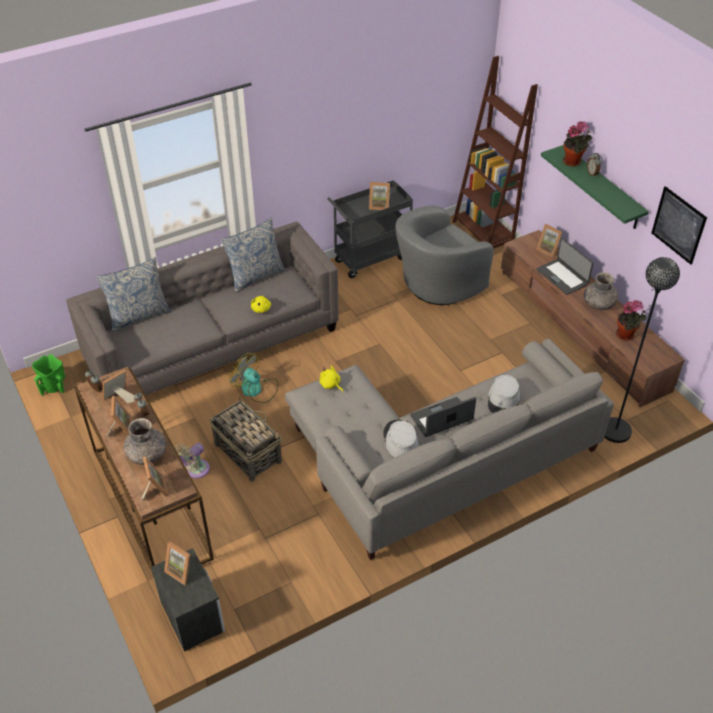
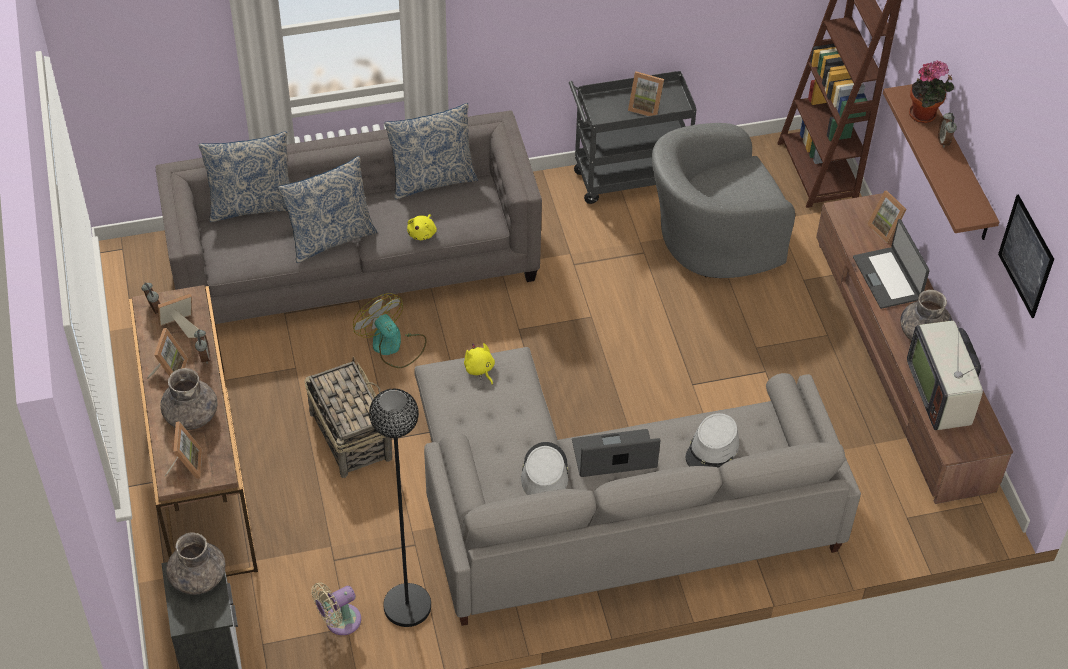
camera: 15 degrees right, 5 degrees up
green vase [32,354,65,395] -> none
picture frame [164,541,191,585] -> grey vase [166,532,225,595]
beige fan [175,443,210,479] -> beige fan moved to [311,582,361,635]
green shelf [541,145,649,229] -> brown shelf [883,84,999,240]
black floor lamp [604,257,680,443] -> black floor lamp moved to [369,388,431,627]
potted plant [616,300,647,341] -> television [907,321,983,430]
none -> pillow [278,156,377,263]

